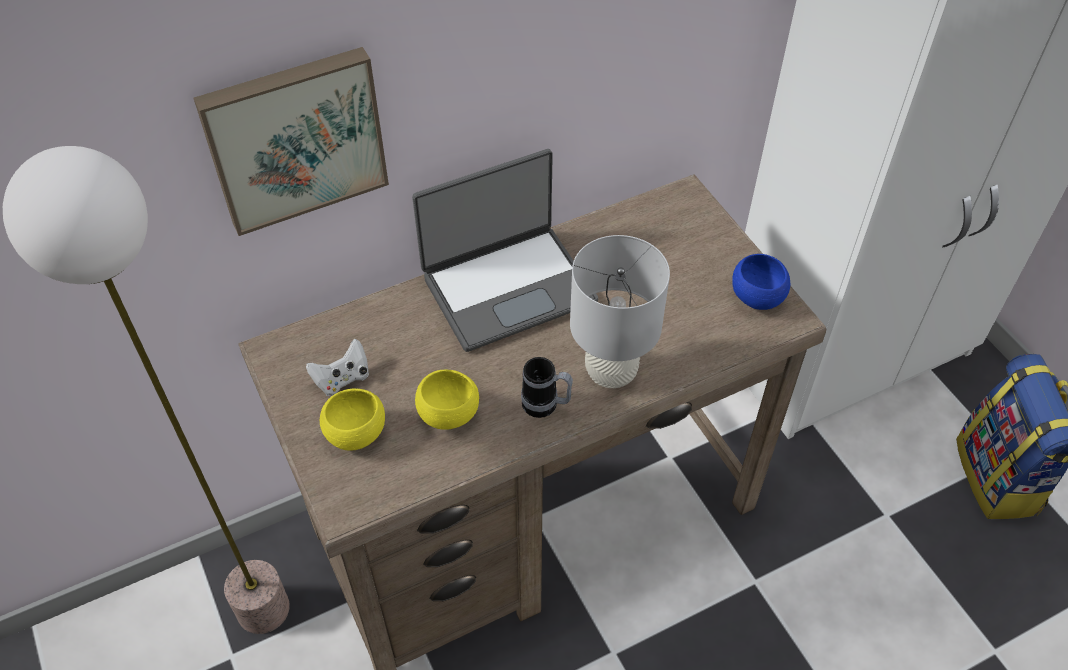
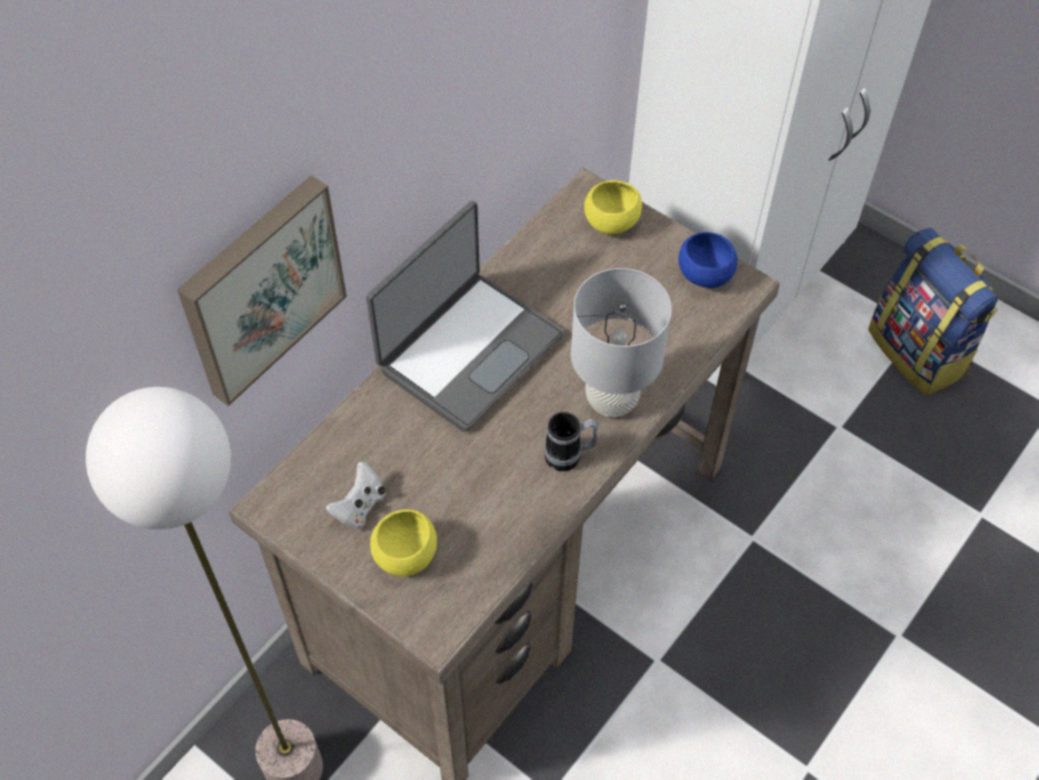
camera: 25 degrees left, 5 degrees up
yellow bowl [415,370,479,430] -> yellow bowl moved to [584,180,642,235]

